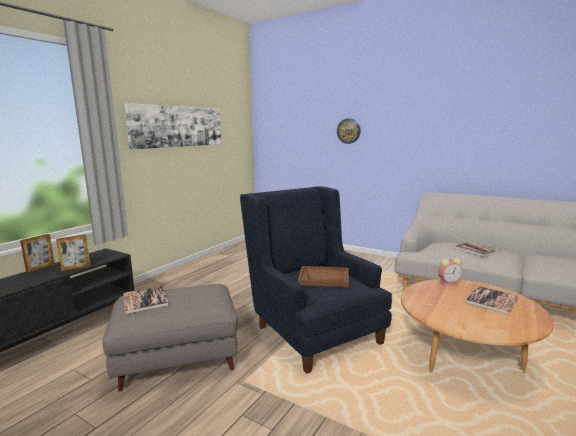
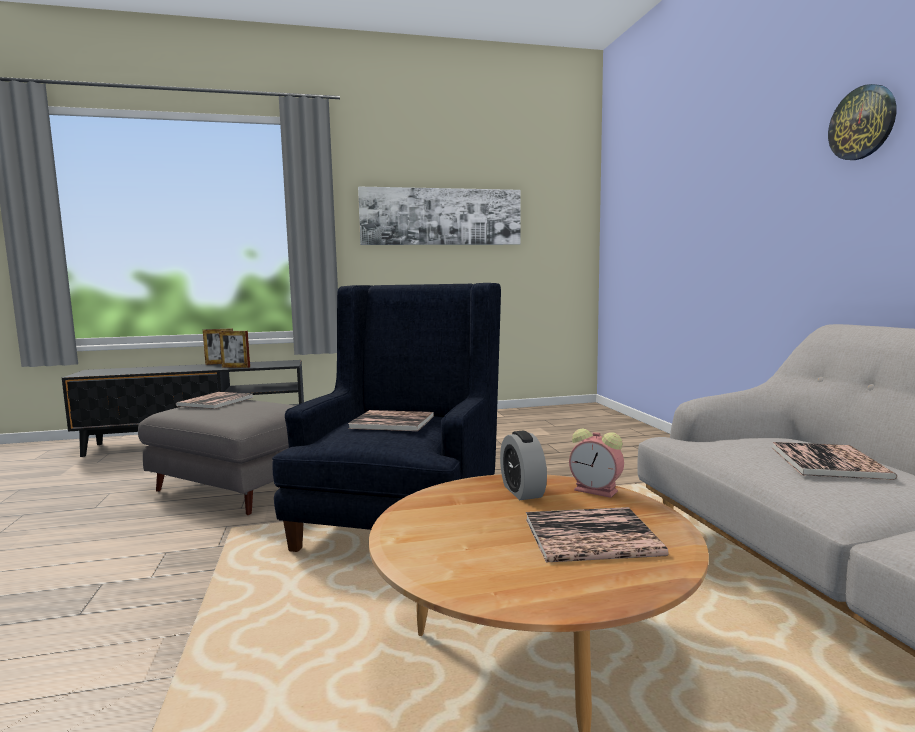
camera: 45 degrees right, 5 degrees down
brown tray [298,266,349,287] -> book [348,410,434,431]
wall clock [337,118,361,144] -> wall clock moved to [828,84,896,160]
none -> alarm clock [500,431,547,500]

